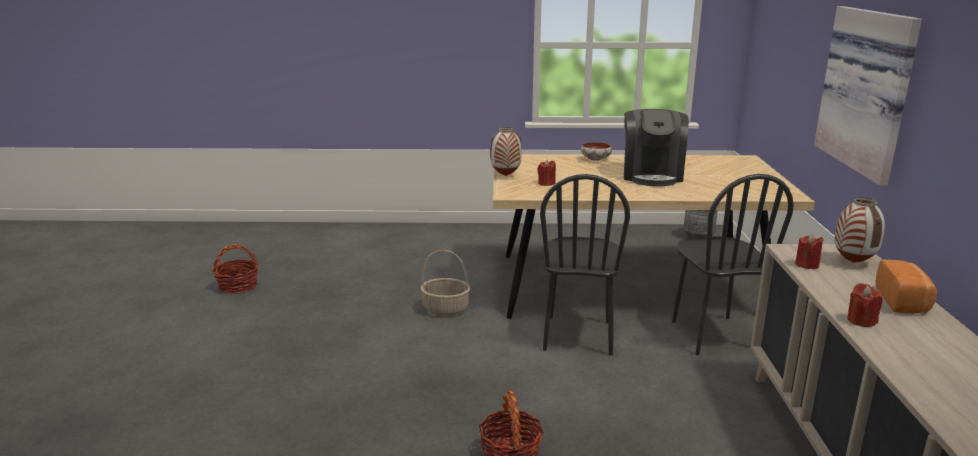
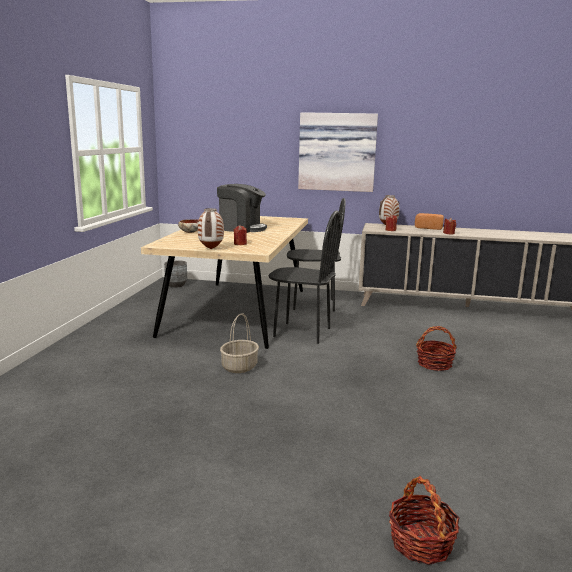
camera: 80 degrees left, 5 degrees down
basket [212,244,259,294] -> basket moved to [389,476,460,565]

